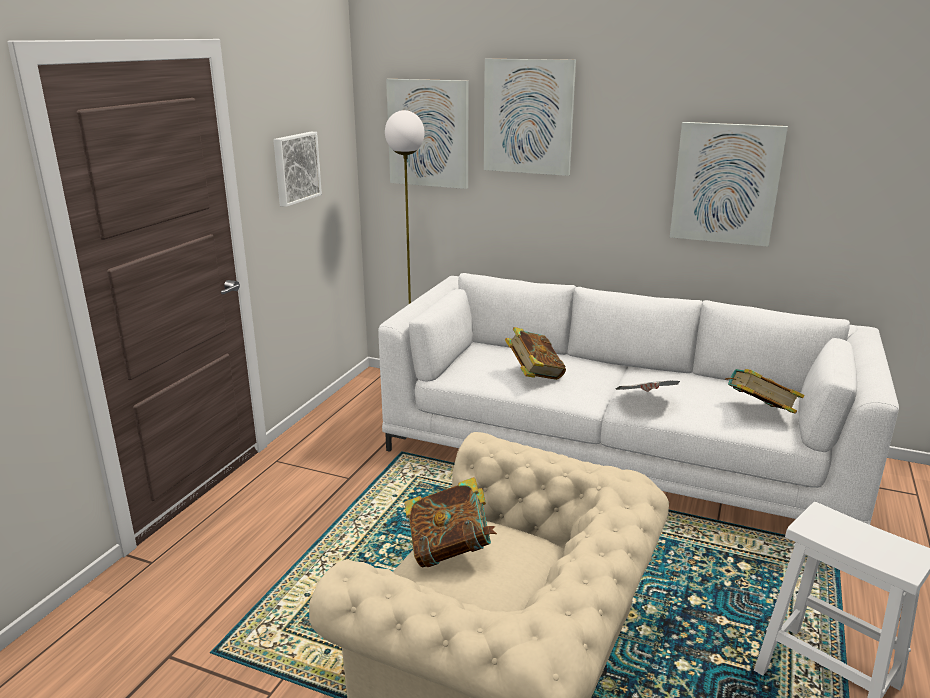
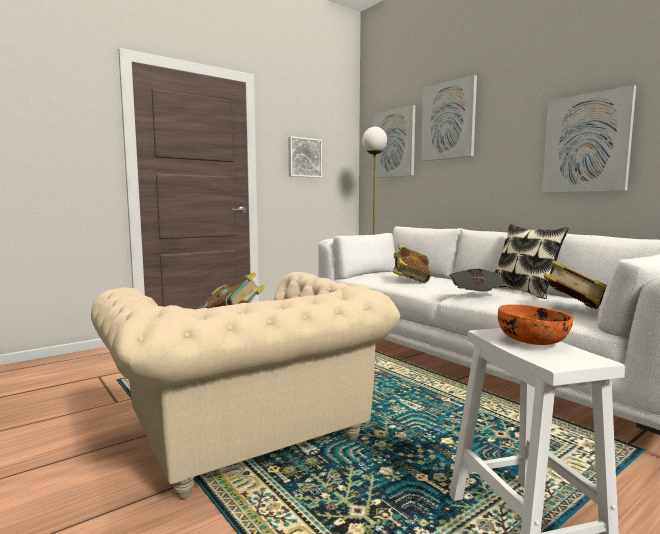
camera: 30 degrees right, 15 degrees down
none -> pillow [493,224,569,299]
none -> orange bowl [498,304,573,345]

